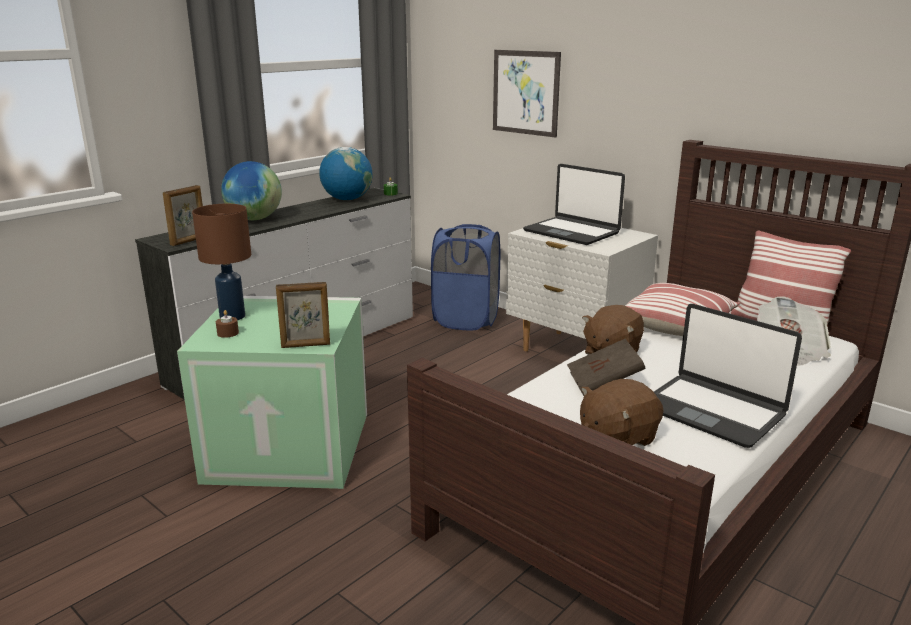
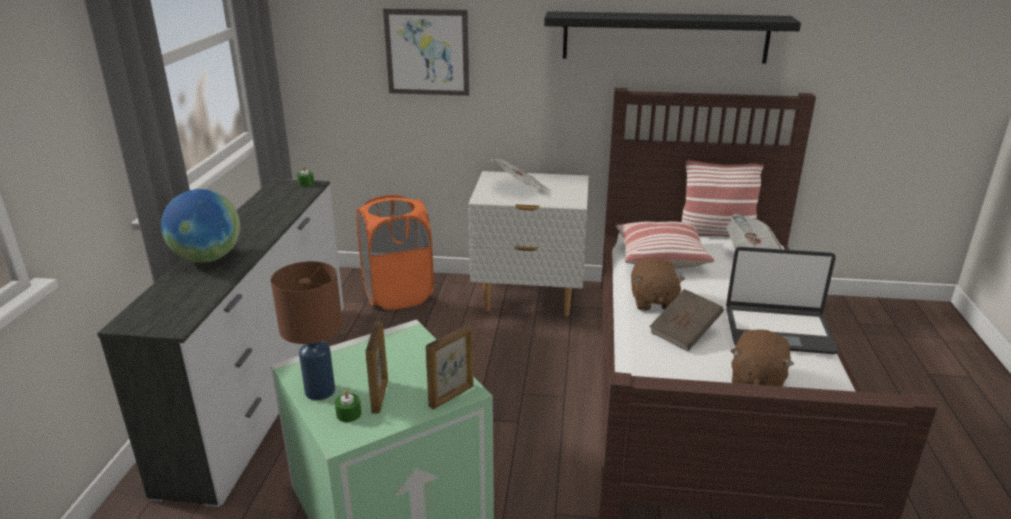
camera: 35 degrees left, 5 degrees up
picture frame [163,185,203,246] -> picture frame moved to [365,321,388,414]
brown candle [216,310,239,338] -> green candle [335,390,361,422]
globe [319,147,373,200] -> none
blue laundry basket [431,224,500,330] -> orange laundry basket [357,195,434,310]
laptop [523,164,625,245] -> newspaper [490,159,551,190]
none -> black shelf [544,11,801,64]

